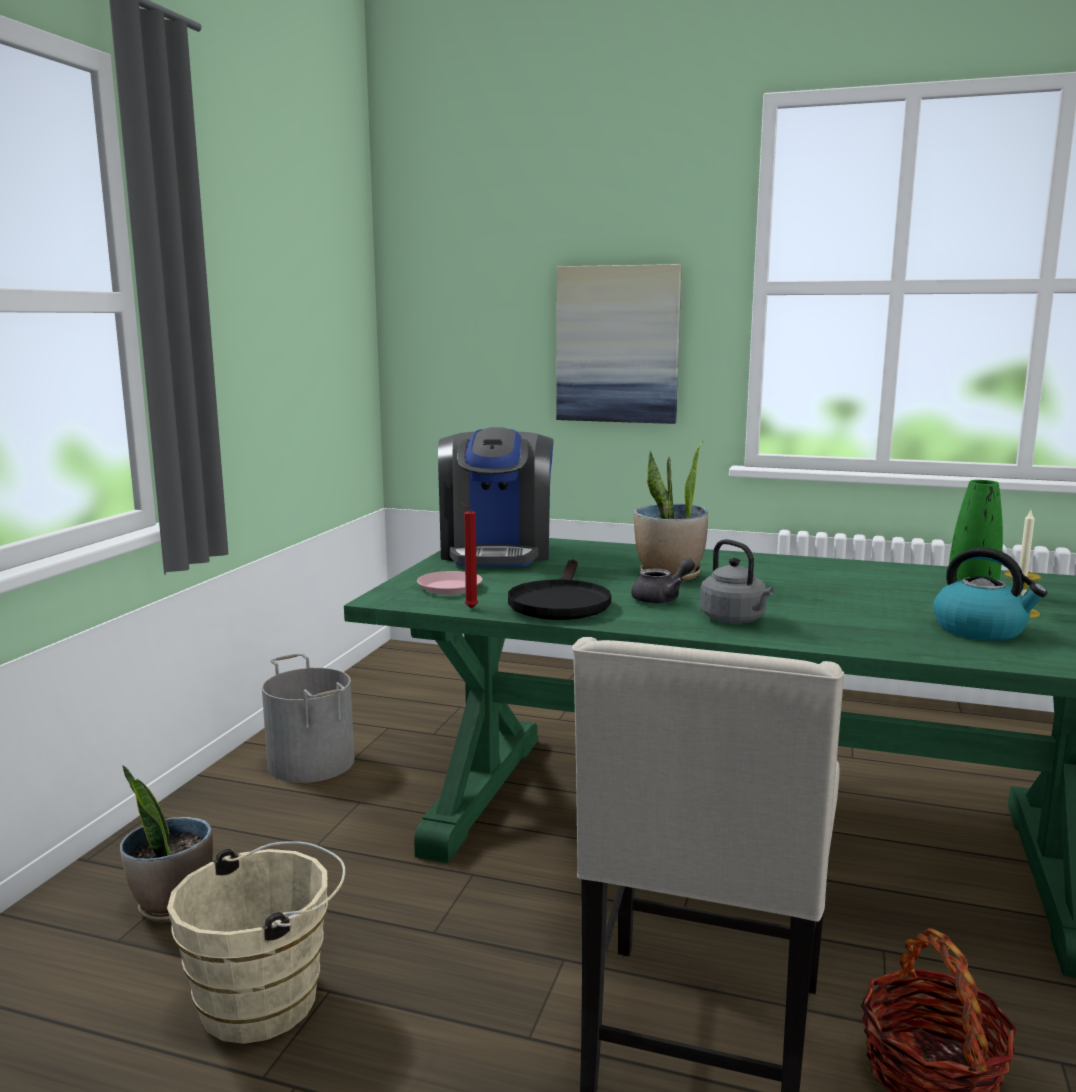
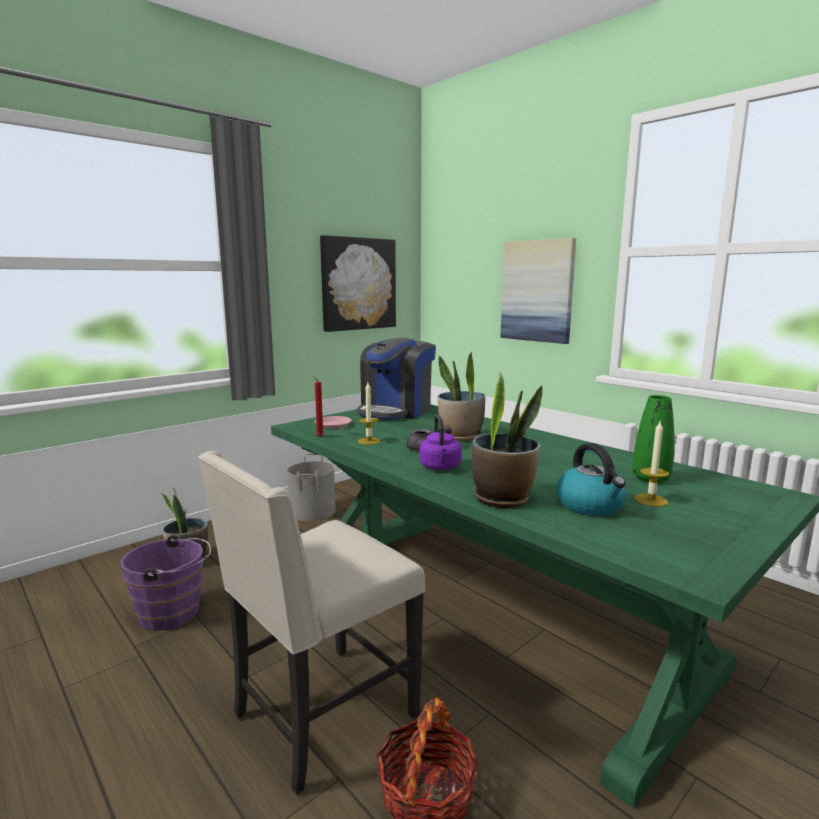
camera: 30 degrees right, 0 degrees up
beige bucket [167,841,345,1044] -> purple bucket [121,535,211,631]
black frying pan [508,559,611,620] -> candle [358,383,380,445]
grey kettle [700,539,774,624] -> purple kettle [420,415,462,470]
none -> picture [320,235,396,332]
none -> potted plant [472,372,543,508]

